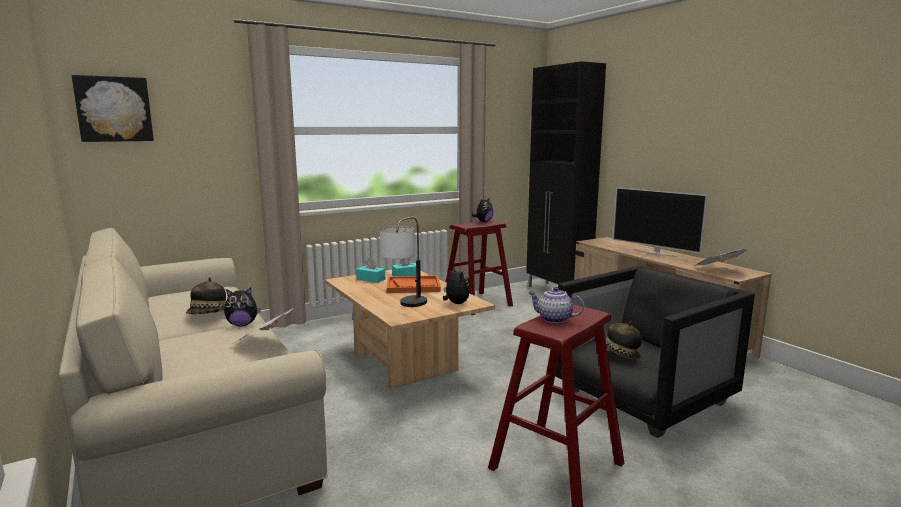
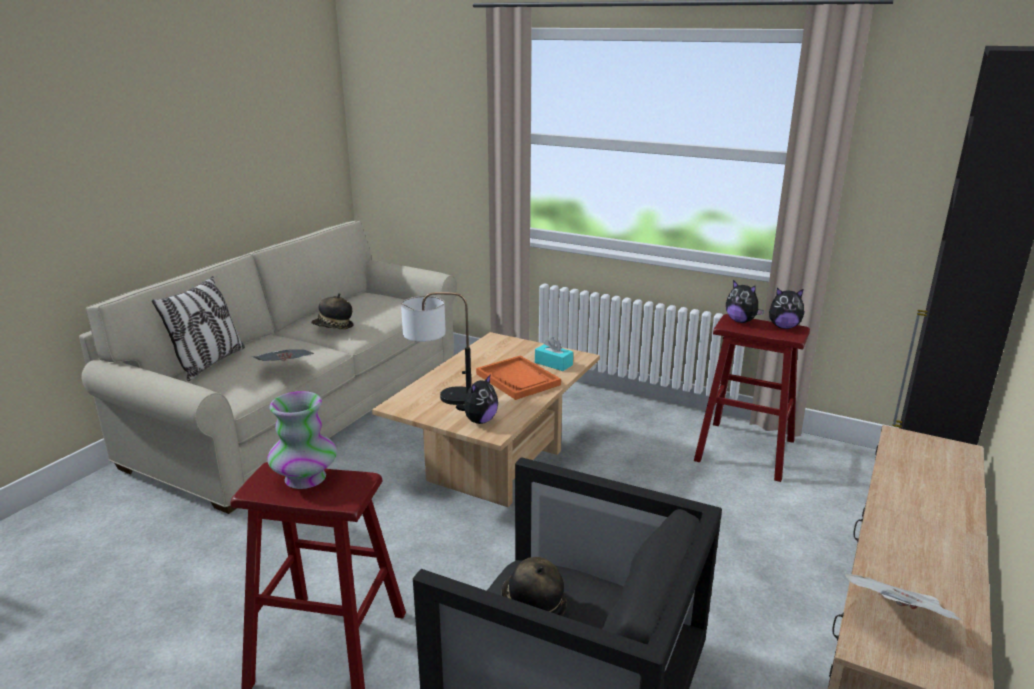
camera: 60 degrees right, 10 degrees up
picture [72,75,154,142] -> none
plush toy [224,288,261,326] -> plush toy moved to [726,280,764,323]
turquoise tissue box [356,258,385,283] -> none
teapot [528,287,584,323] -> vase [267,391,337,489]
television [613,187,707,257] -> none
none -> pillow [152,276,245,381]

